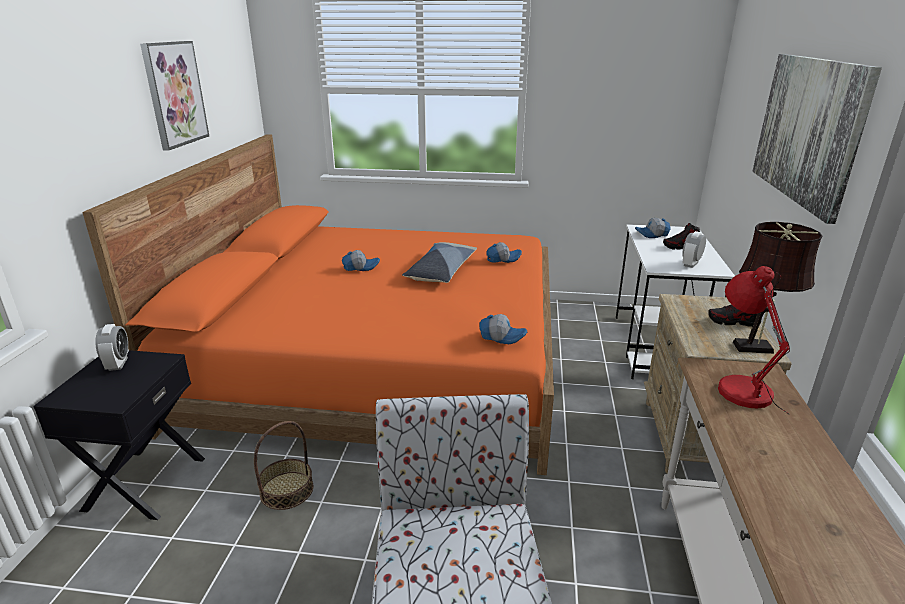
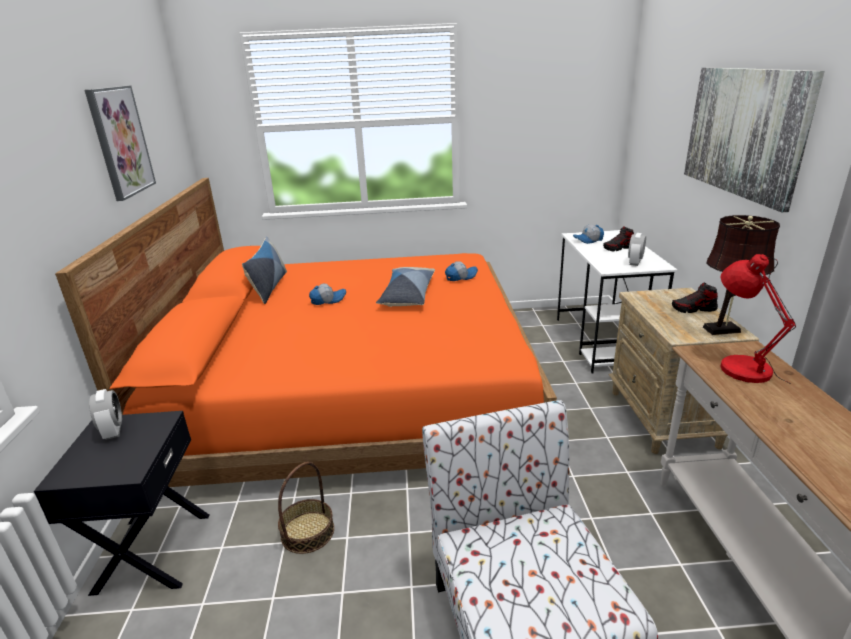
camera: 10 degrees left, 0 degrees up
cap [479,314,527,344] -> none
none -> pillow [242,236,287,304]

